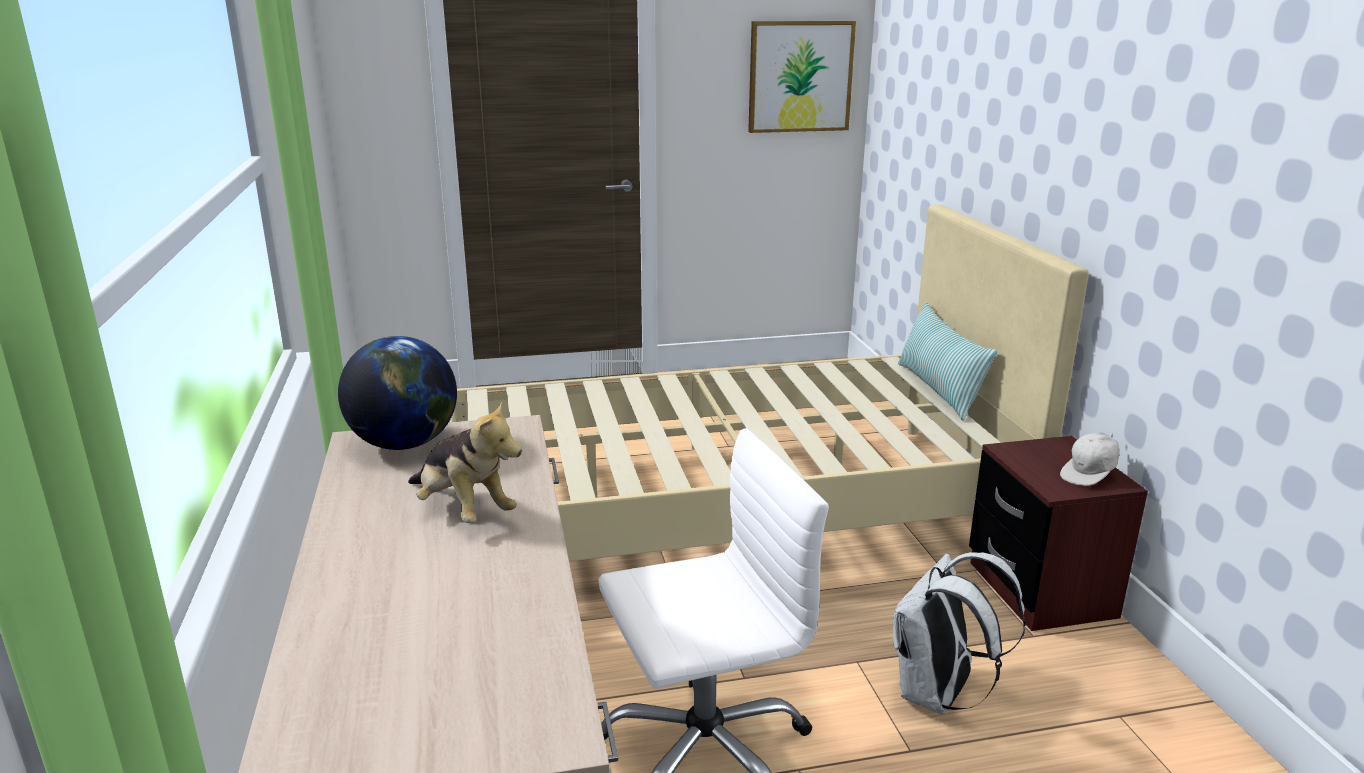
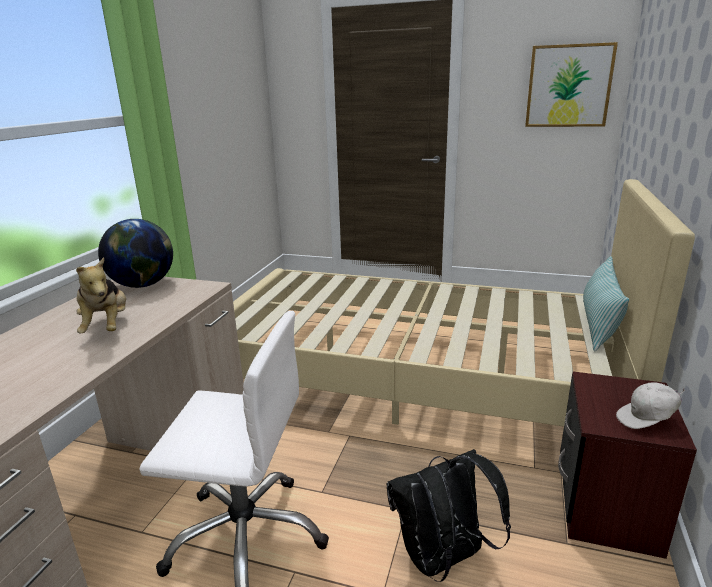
camera: 30 degrees right, 0 degrees up
white backpack [893,552,1026,714] -> black backpack [387,449,511,582]

